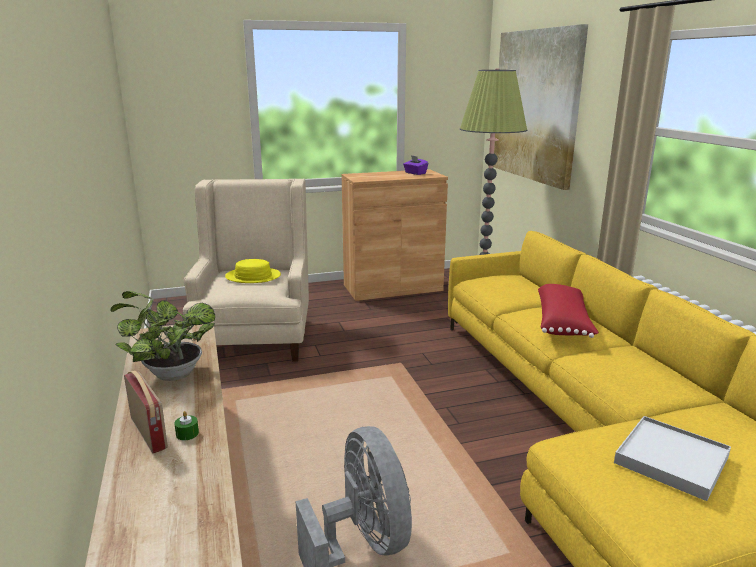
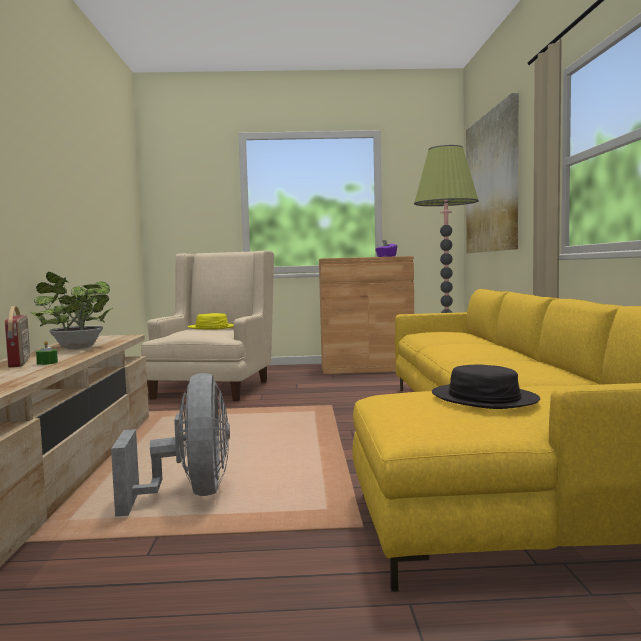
camera: 15 degrees right, 15 degrees down
red pillow [538,284,599,338] -> none
white tray [614,416,731,501] -> black hat [432,364,540,409]

